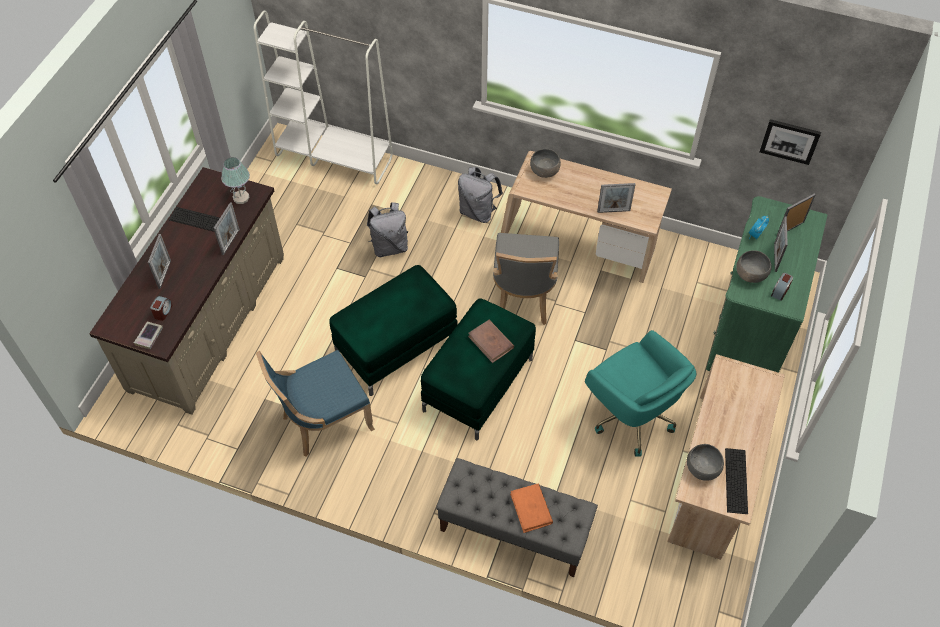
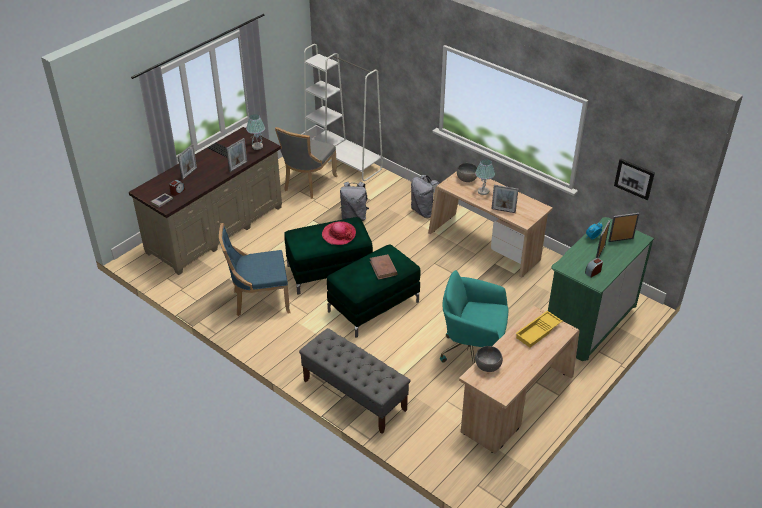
camera: 20 degrees right, 15 degrees down
grey chair [493,233,559,325] -> grey chair moved to [275,127,337,199]
orange book [510,484,553,533] -> none
turquoise office chair [585,330,697,457] -> turquoise office chair turned 120 degrees clockwise [440,270,508,364]
keyboard [725,448,748,514] -> none
grey bowl [736,250,772,283] -> none
none -> hat [322,221,356,245]
none -> table lamp [475,159,495,195]
none -> yellow tray [515,311,562,348]

